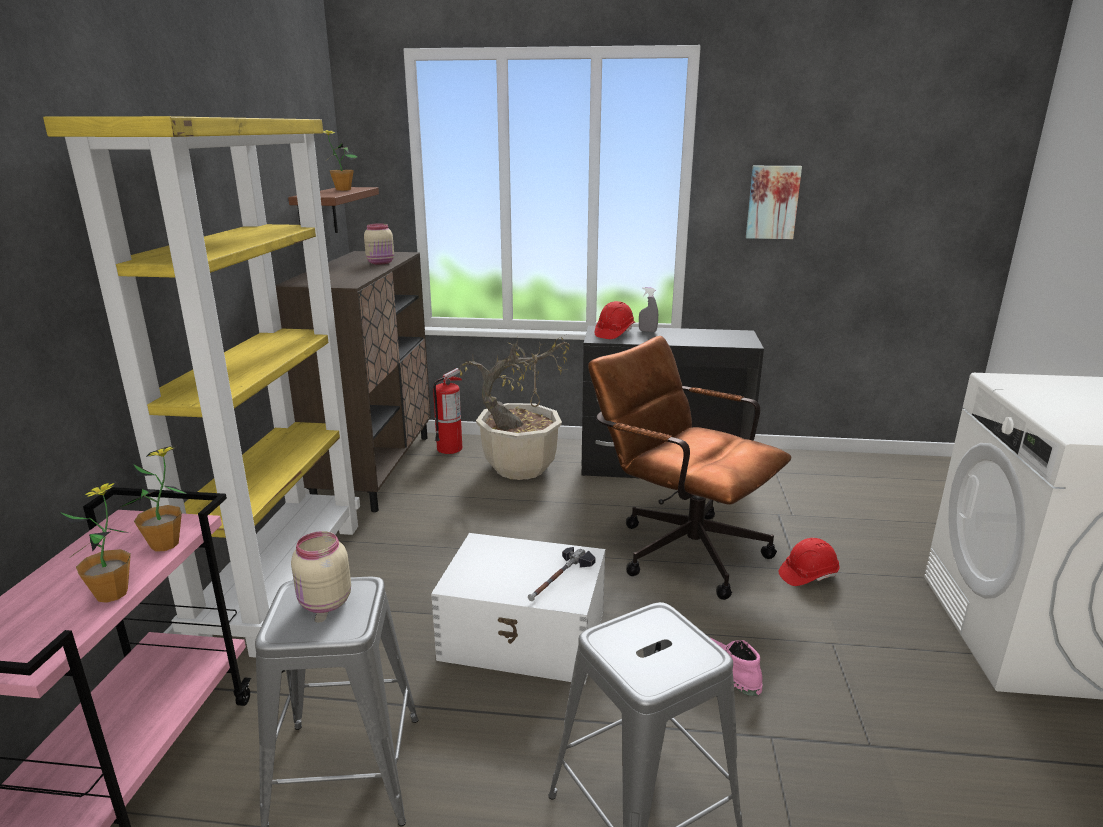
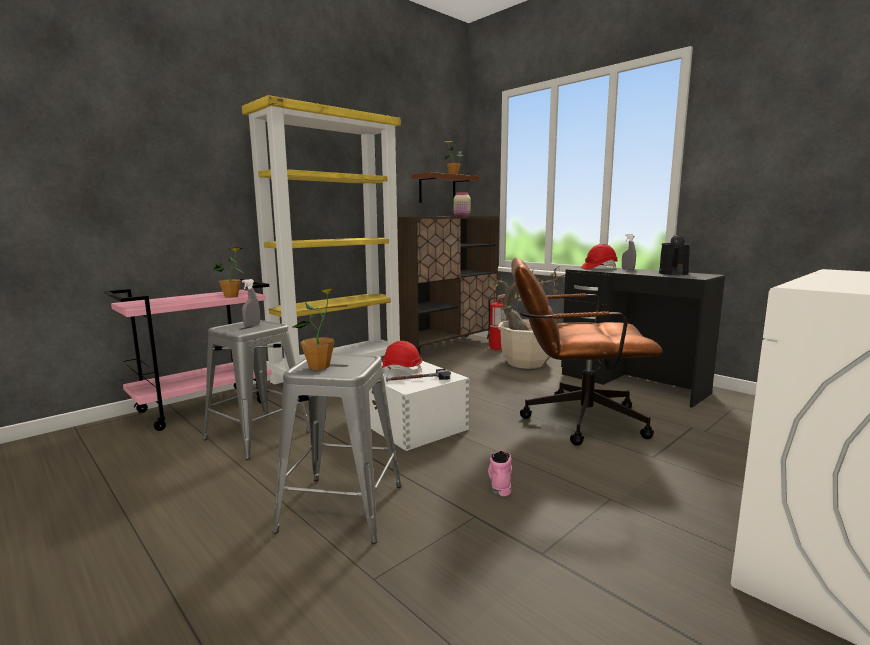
camera: 40 degrees right, 10 degrees down
potted plant [60,481,131,603] -> potted plant moved to [293,287,338,370]
beige jar [291,531,351,613] -> grey spray bottle [242,279,260,327]
brown office chair [588,336,791,600] -> brown office chair turned 75 degrees counterclockwise [511,258,662,446]
picture [746,166,802,239] -> none
red hard hat [779,538,840,586] -> red hard hat moved to [382,341,422,374]
none -> black watering can [659,235,691,275]

